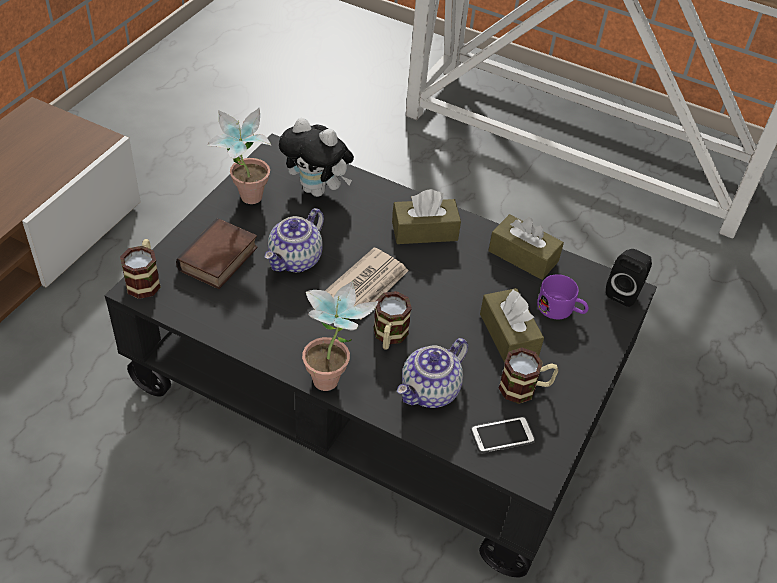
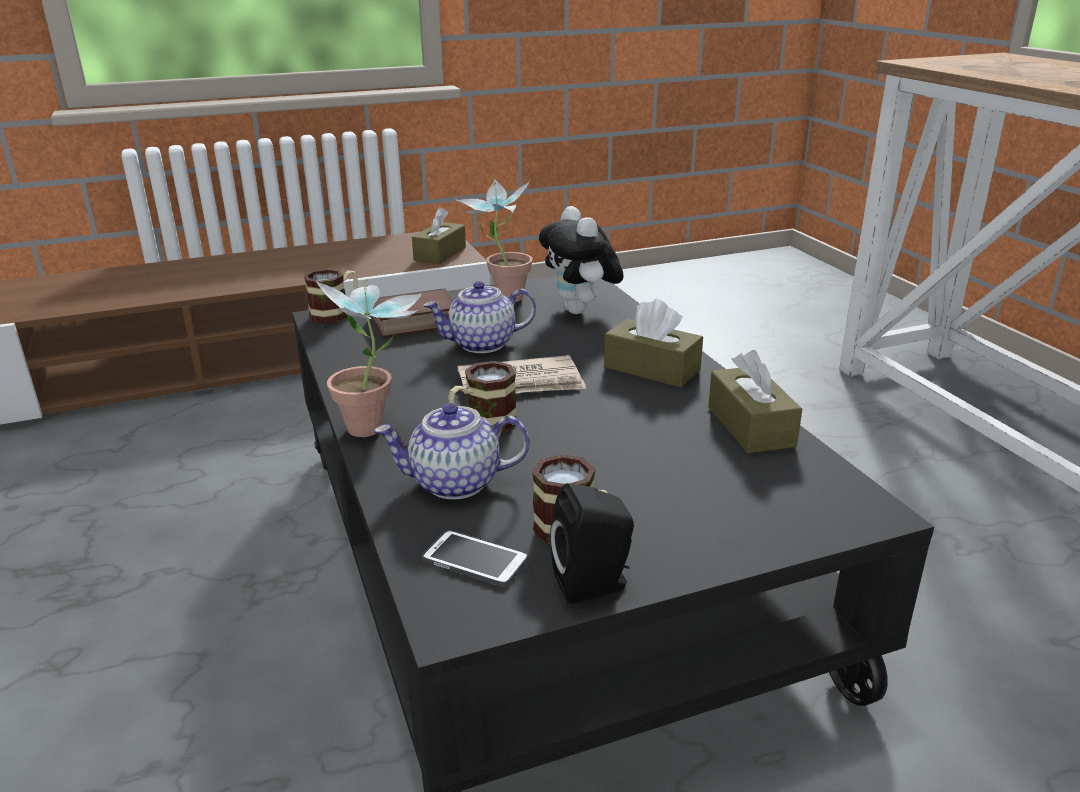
camera: 45 degrees right, 20 degrees down
brown tissue box [480,288,544,363] -> brown tissue box moved to [412,207,466,264]
purple mug [537,274,589,319] -> none
black speaker [606,249,652,307] -> black speaker moved to [550,483,634,604]

